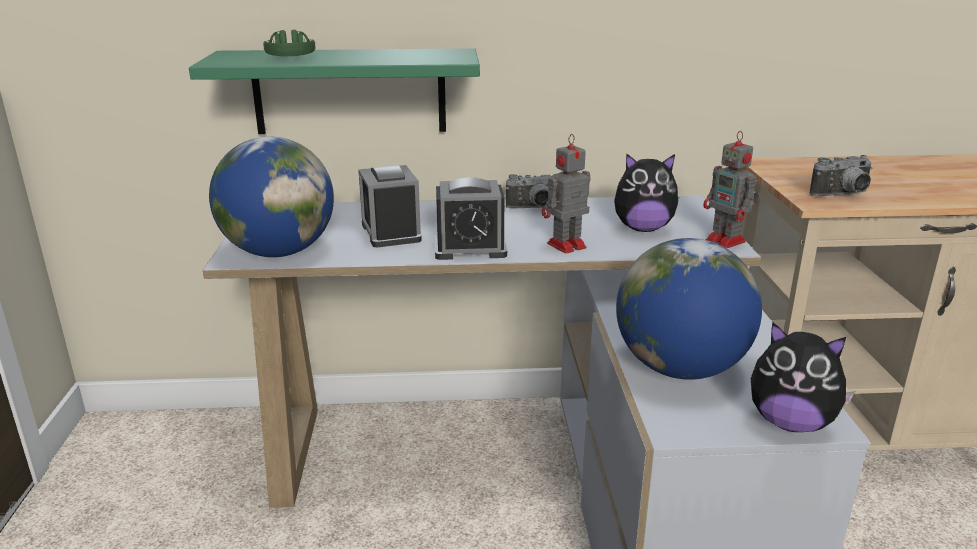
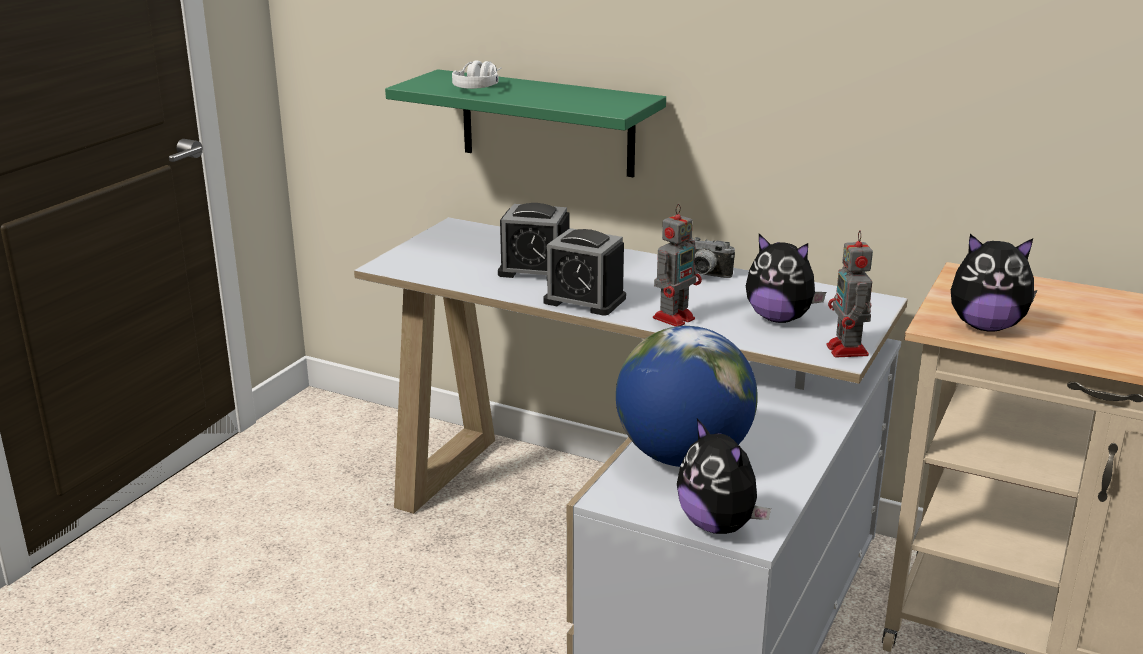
camera: 30 degrees right, 0 degrees up
globe [209,136,334,257] -> none
green headphones [263,30,316,56] -> white headphones [452,61,502,89]
alarm clock [358,165,422,248] -> alarm clock turned 90 degrees counterclockwise [498,203,569,278]
toy robot [542,134,590,254] -> toy robot turned 135 degrees clockwise [653,204,702,327]
camera [810,155,872,197] -> plush toy [951,234,1037,332]

